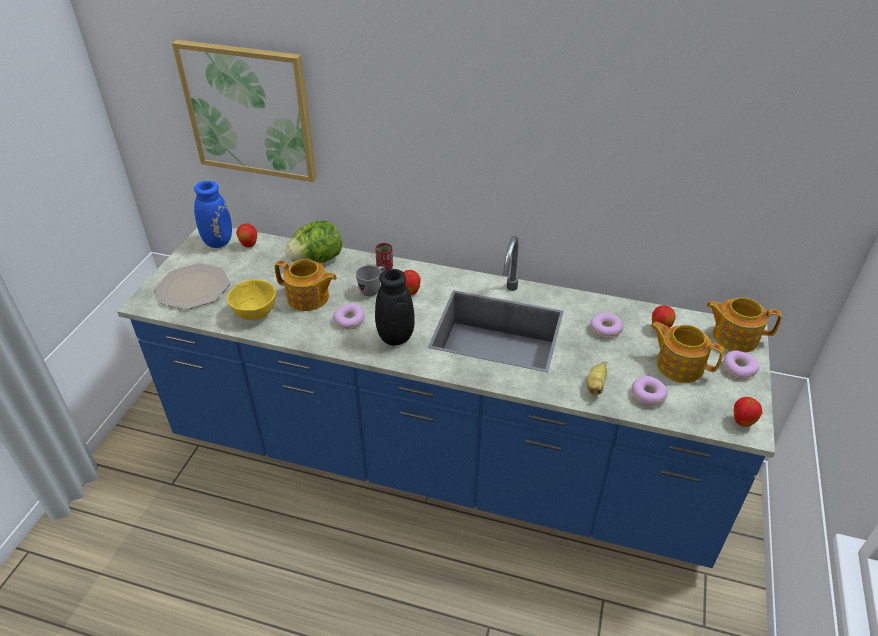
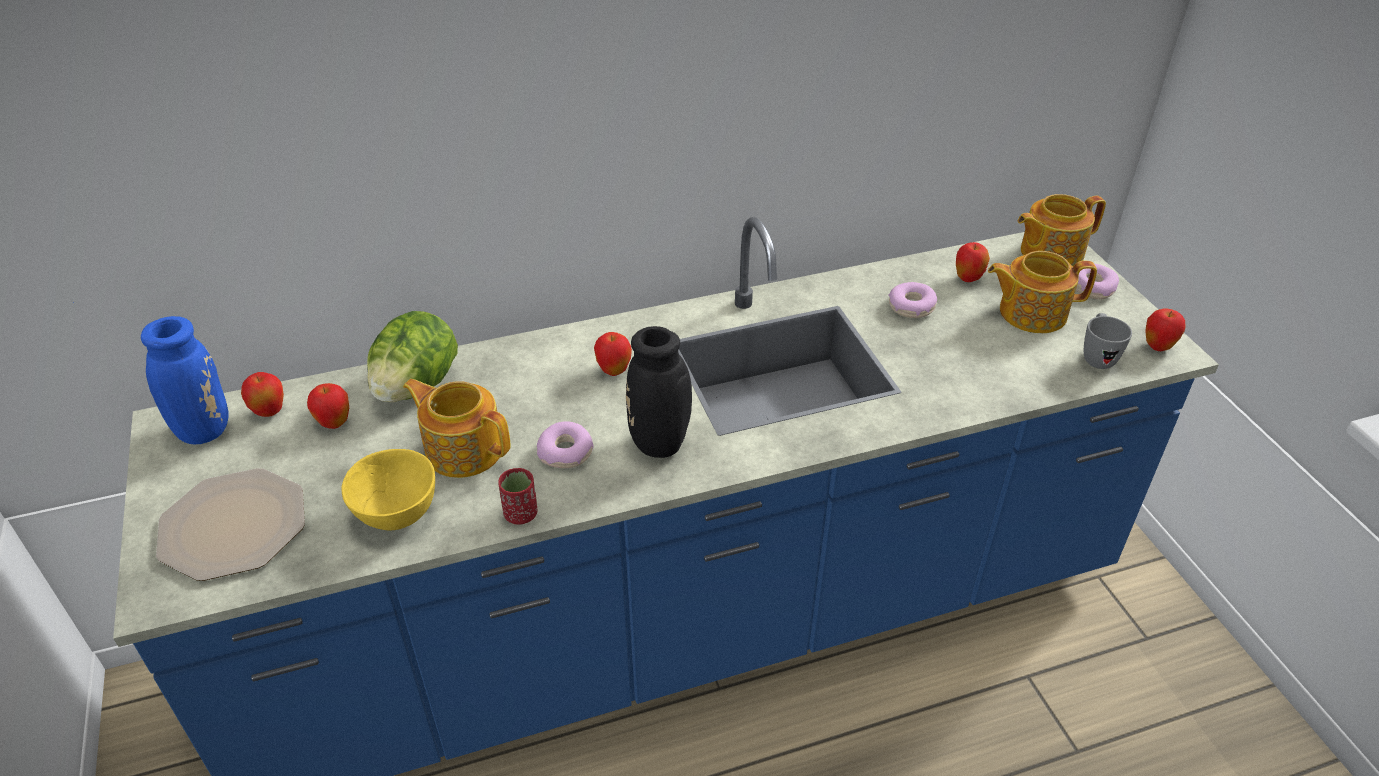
camera: 35 degrees left, 0 degrees up
picture [172,40,317,182] -> none
teapot [275,259,337,311] -> teapot turned 135 degrees counterclockwise [403,379,511,478]
grey mug [356,265,386,296] -> grey mug moved to [1084,313,1132,369]
red cup [375,243,393,270] -> red cup moved to [498,468,537,525]
banana [587,362,607,396] -> none
donut [632,376,668,406] -> none
none -> apple [307,383,349,429]

